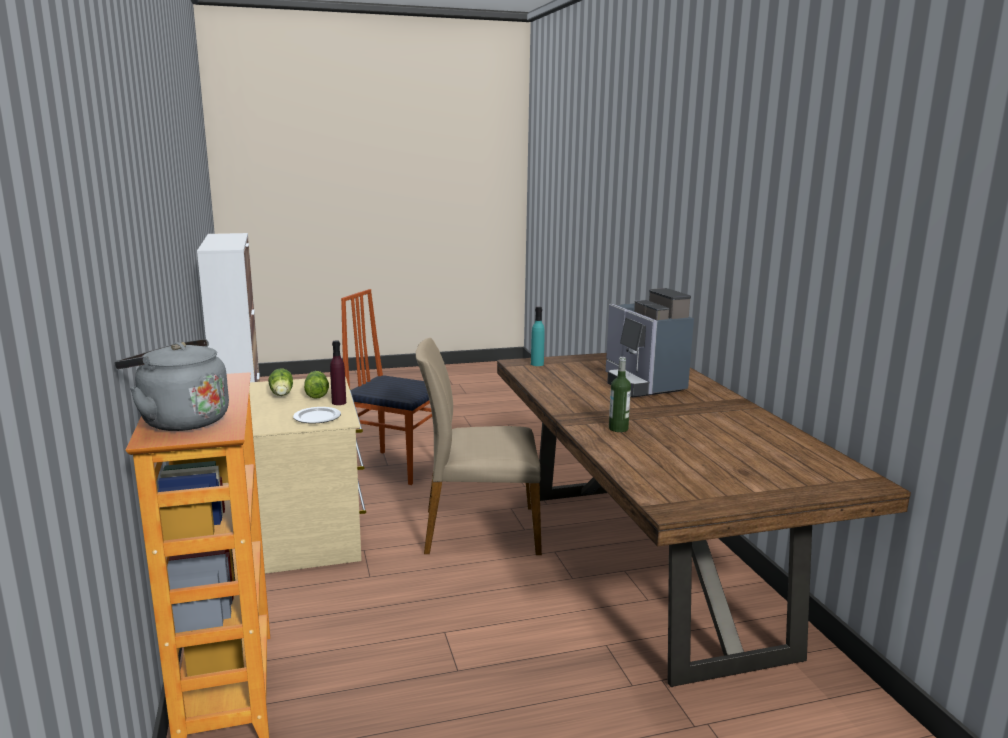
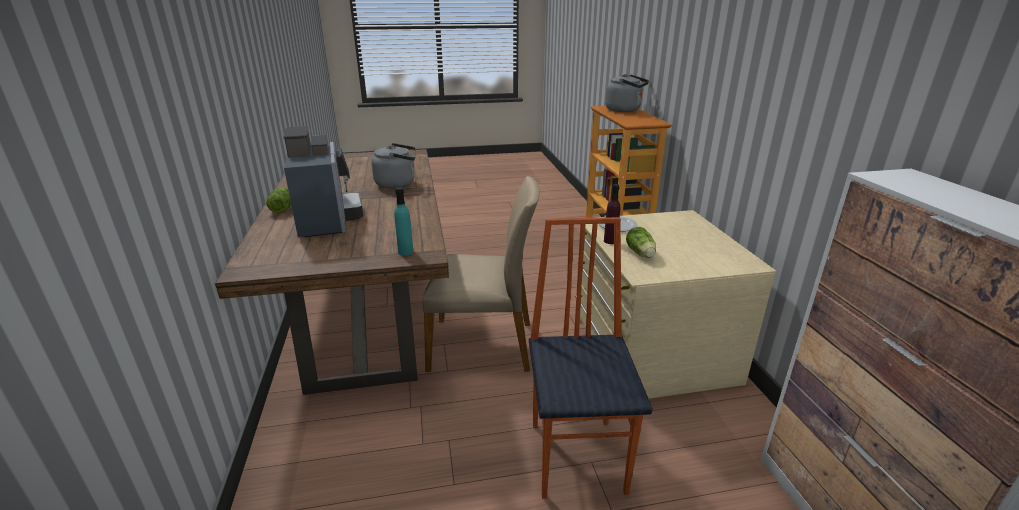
camera: 175 degrees left, 10 degrees up
lettuce [268,368,293,396] -> lettuce moved to [266,187,291,213]
chair [341,289,432,485] -> chair turned 120 degrees counterclockwise [529,217,653,499]
bottle [609,357,631,432] -> grey kettle [371,143,416,189]

